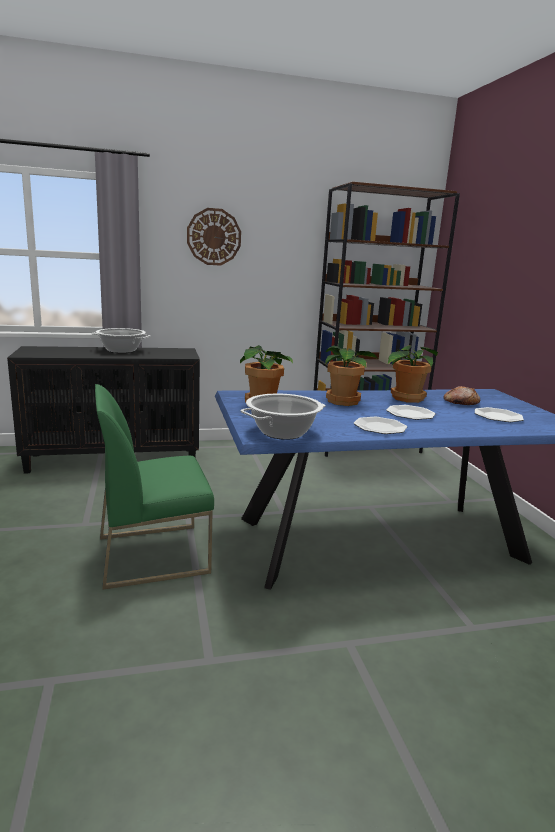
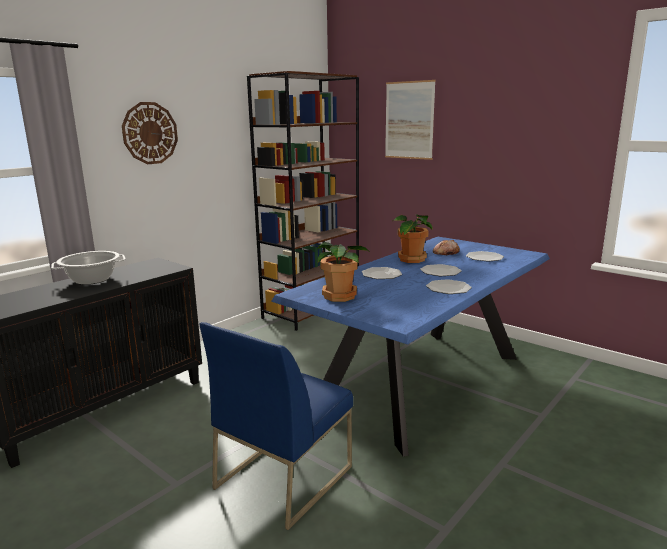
camera: 35 degrees left, 0 degrees up
green chair [95,384,214,590] -> blue chair [199,322,353,530]
cooking pot [241,394,326,440] -> none
potted plant [325,345,378,406] -> plate [362,267,402,279]
none -> picture [385,80,436,160]

